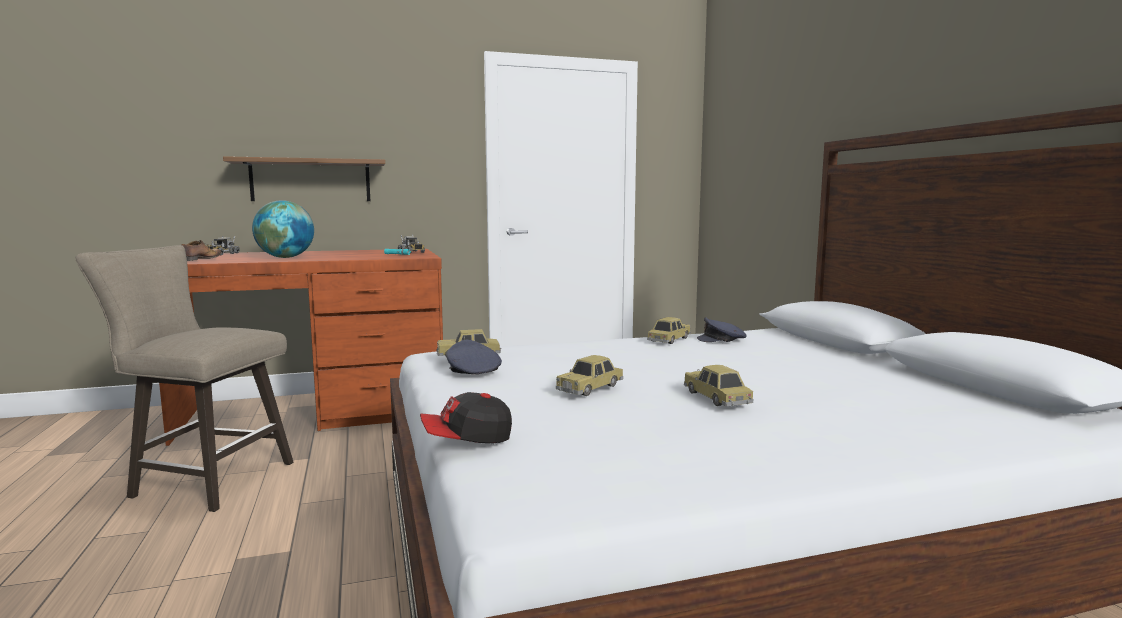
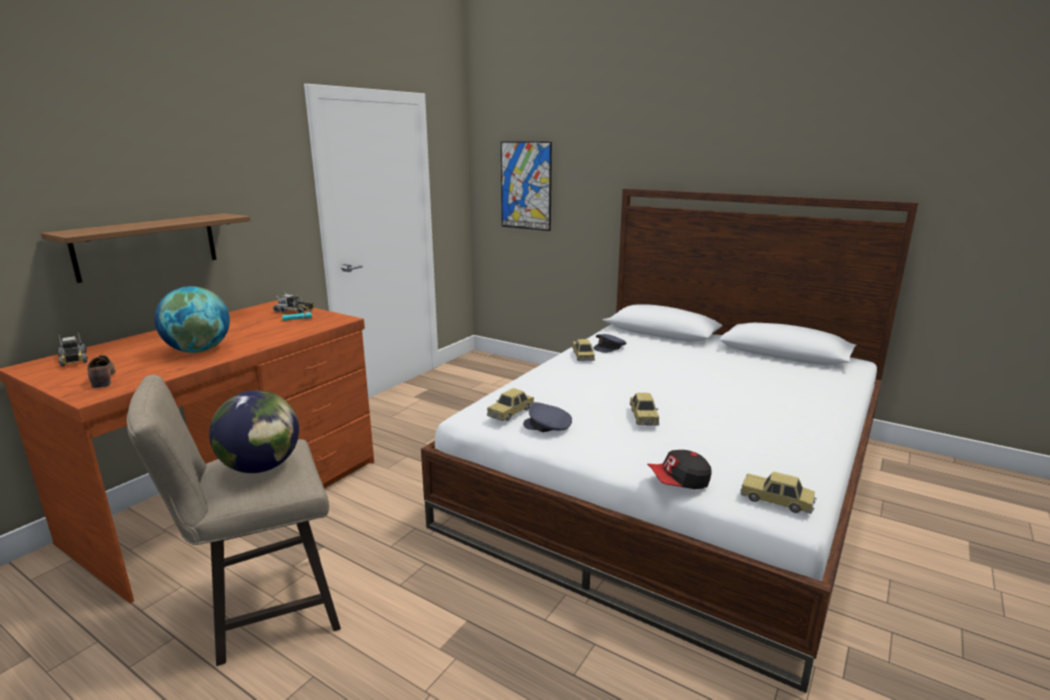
camera: 40 degrees left, 10 degrees up
cap [420,392,512,443] -> cap turned 45 degrees clockwise [647,450,712,489]
toy car [684,365,753,406] -> toy car moved to [740,472,817,514]
none -> globe [209,390,299,473]
none -> picture [501,141,552,231]

